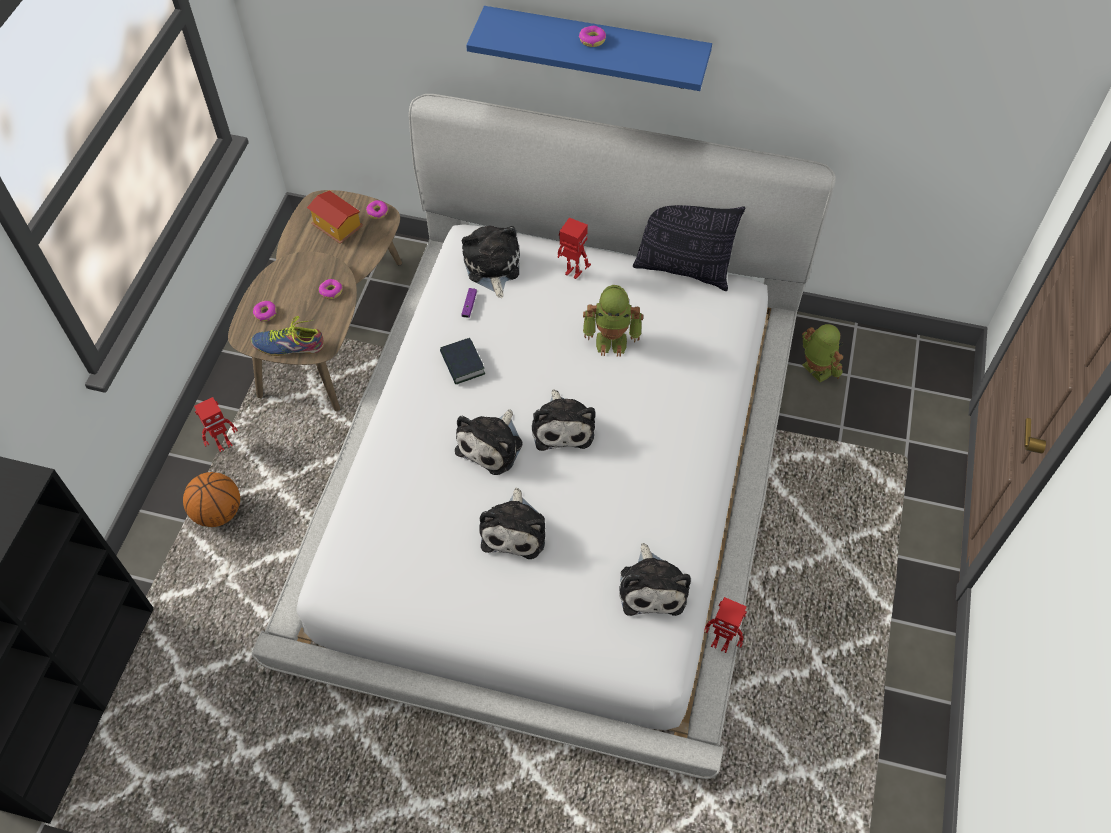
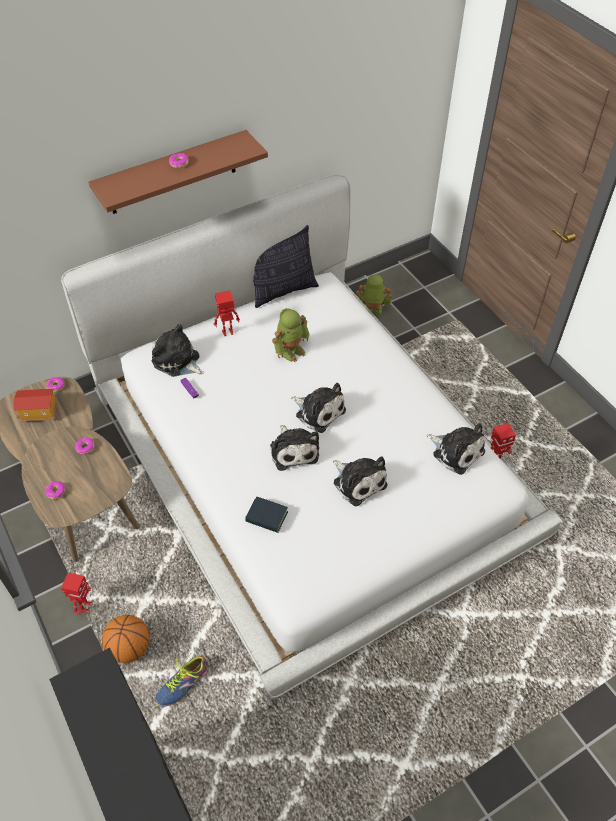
camera: 45 degrees left, 5 degrees down
shoe [251,316,324,356] -> shoe moved to [154,652,208,707]
book [440,338,485,384] -> book moved to [245,497,288,533]
blue shelf [466,6,712,91] -> brown shelf [88,130,268,214]

